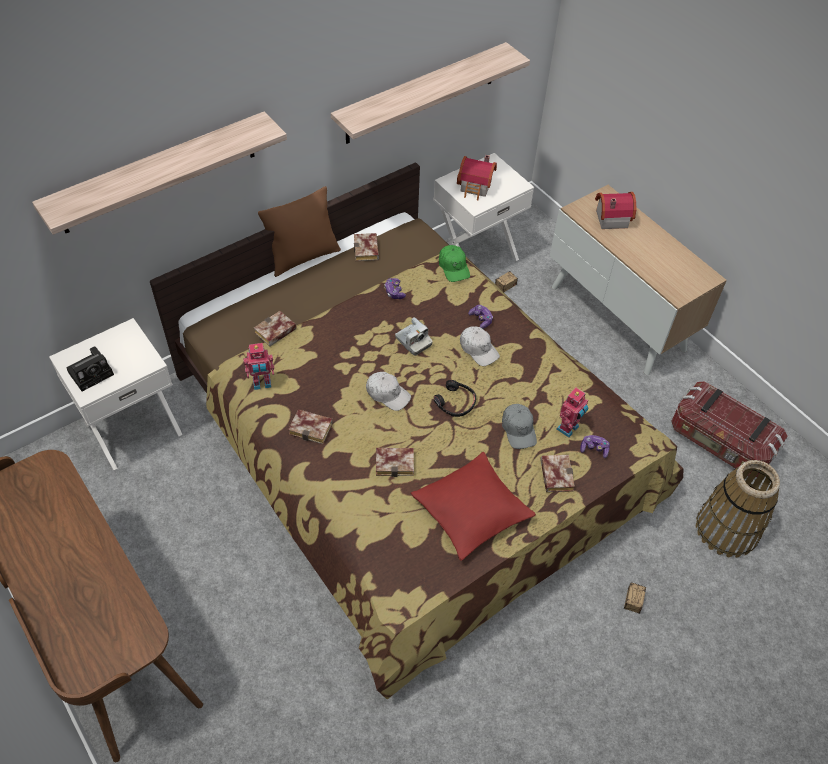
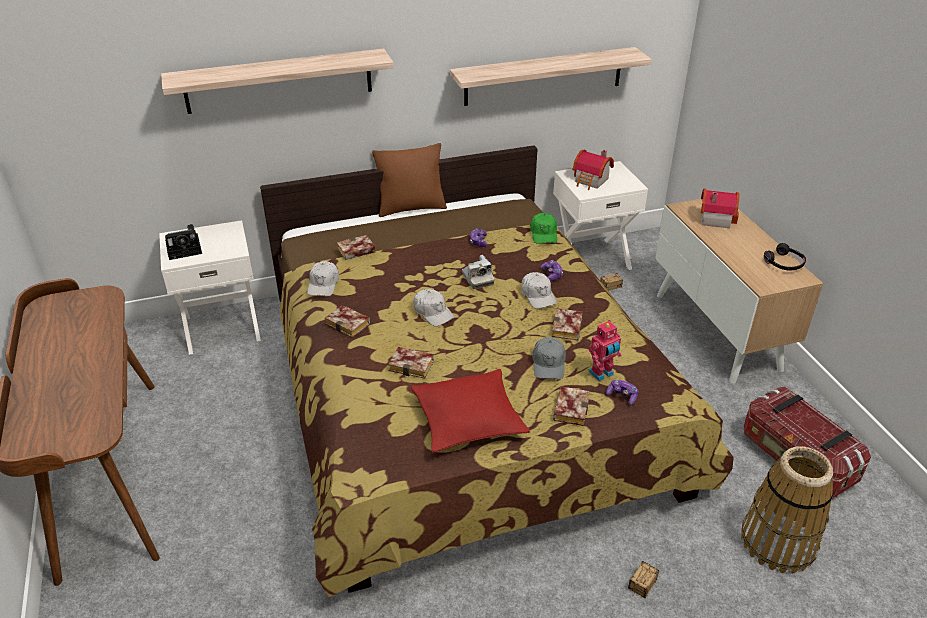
camera: 20 degrees right, 15 degrees down
toy robot [243,343,274,390] -> white cap [307,261,339,296]
book [354,233,379,261] -> book moved to [552,308,583,340]
black headphones [434,380,476,417] -> black headphones moved to [764,243,806,270]

